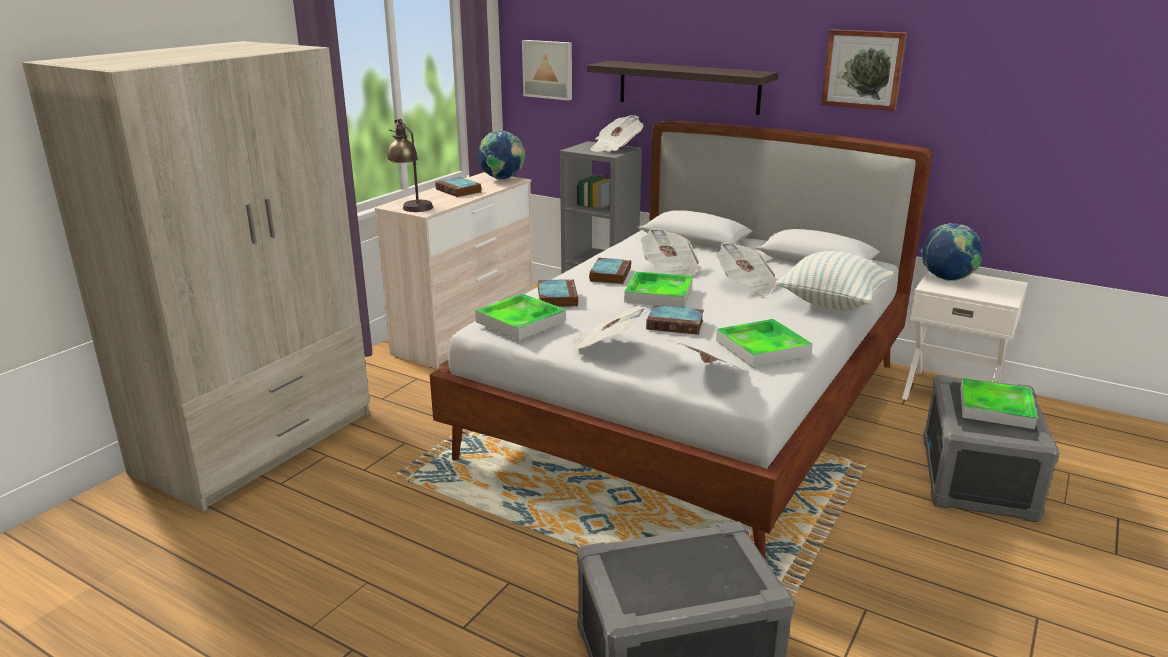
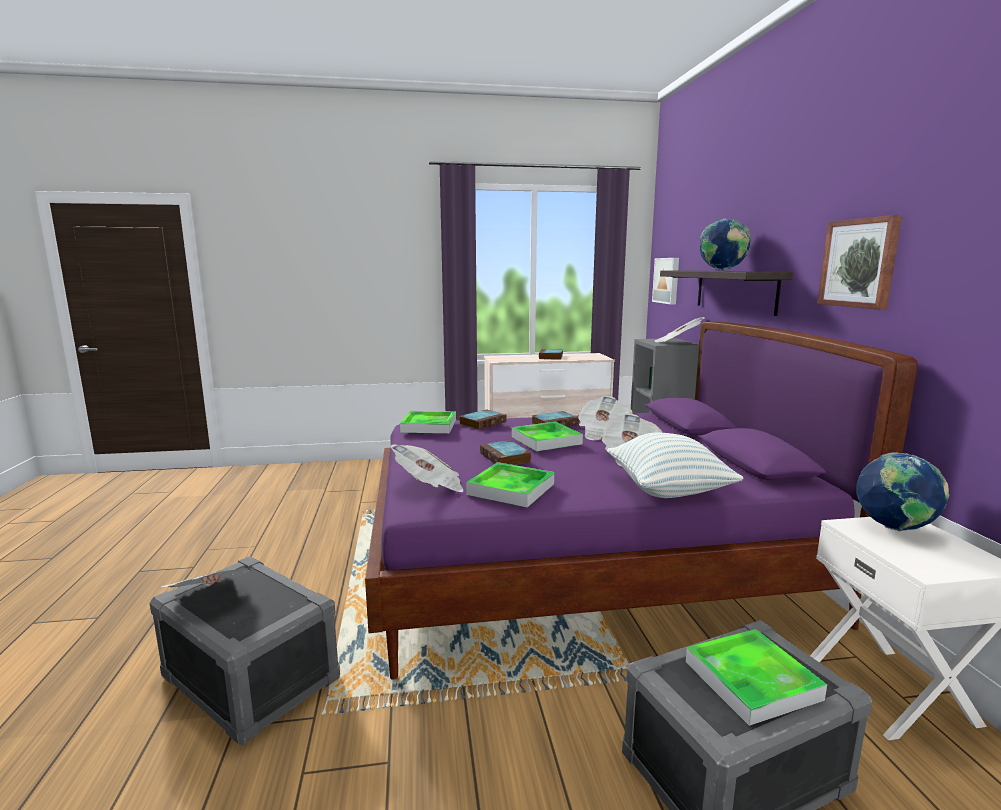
camera: 50 degrees right, 10 degrees down
beige wardrobe [22,41,370,511] -> none
table lamp [387,118,433,212] -> none
white bed [430,121,933,560] -> purple bed [365,322,918,680]
globe [478,131,525,180] -> globe moved to [700,218,751,271]
newspaper [573,305,647,351] -> newspaper moved to [161,569,252,587]

